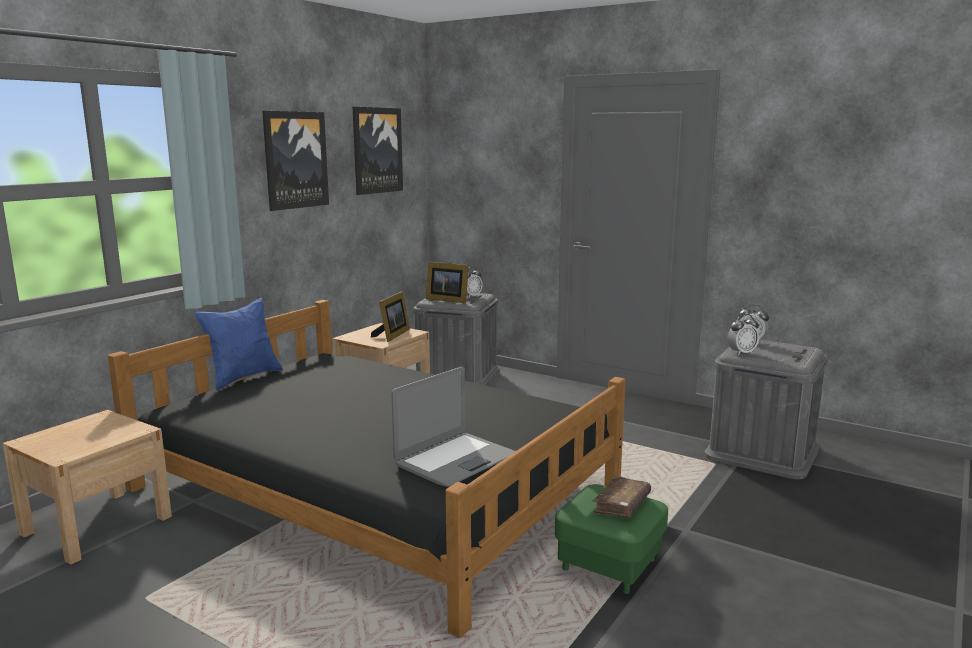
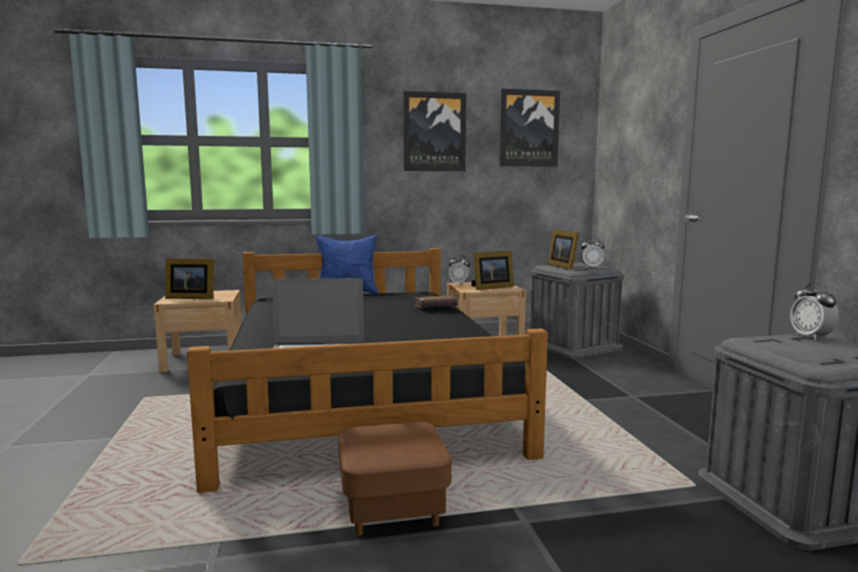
camera: 45 degrees right, 5 degrees down
green ottoman [555,484,668,594] -> brown ottoman [338,422,452,536]
brown book [593,476,651,518] -> brown book moved to [415,295,458,308]
alarm clock [727,314,759,355] -> alarm clock moved to [449,255,471,285]
none -> picture frame [165,258,214,299]

